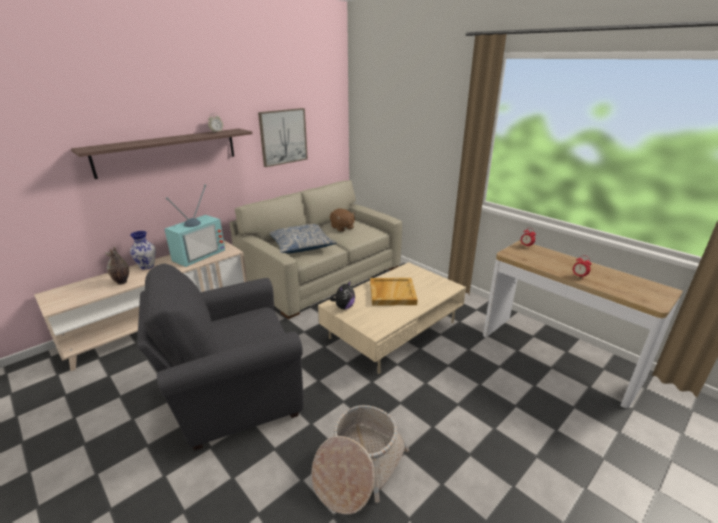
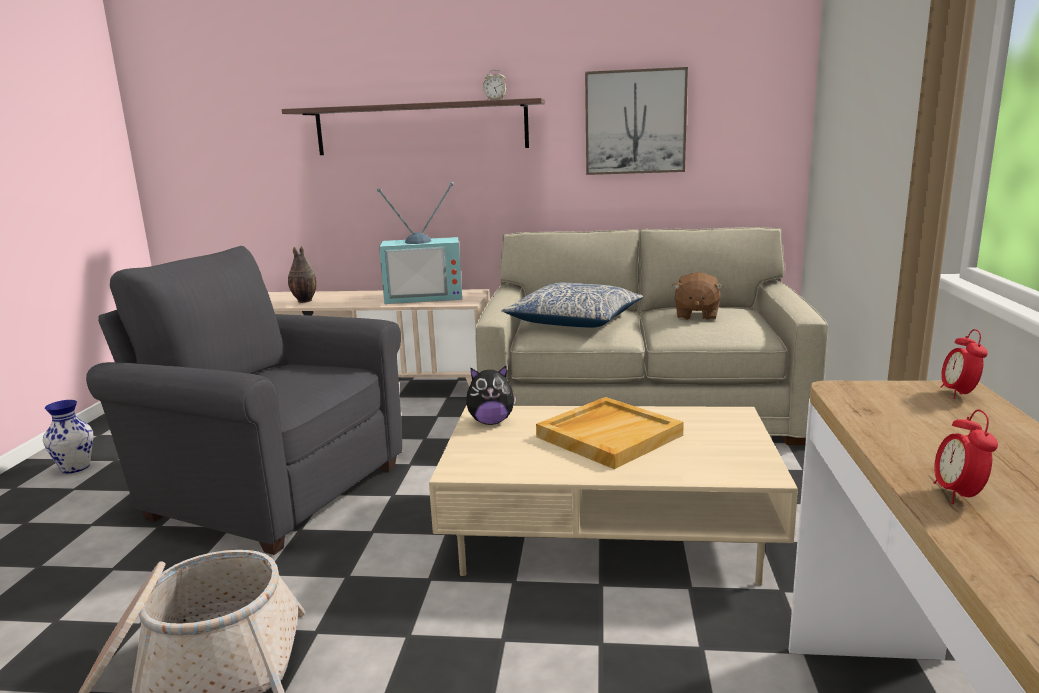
camera: 50 degrees right, 10 degrees down
vase [130,231,156,270] -> vase moved to [43,400,94,473]

